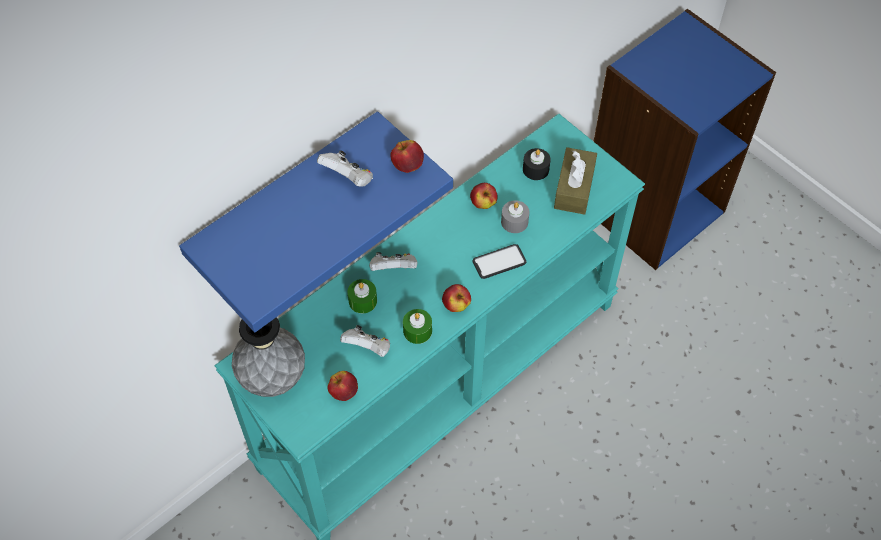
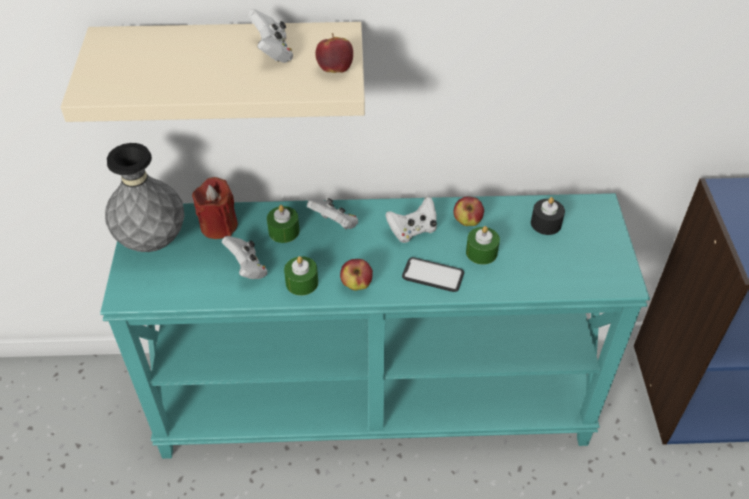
camera: 40 degrees right, 10 degrees down
blue shelf [179,111,453,332] -> beige shelf [61,22,365,122]
apple [327,371,358,401] -> none
grey candle [501,200,529,233] -> green candle [466,226,500,265]
brown tissue box [554,147,597,215] -> none
none -> red candle [192,177,238,239]
none -> white game controller [385,196,437,243]

